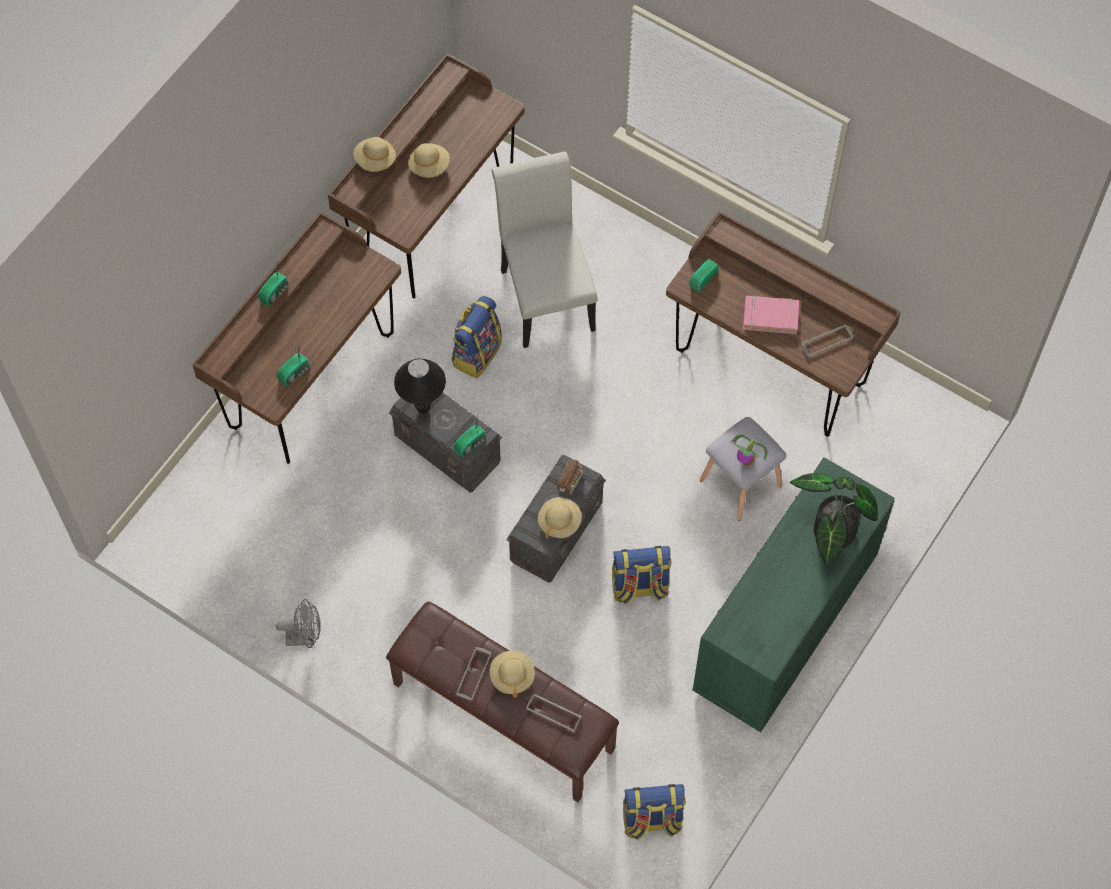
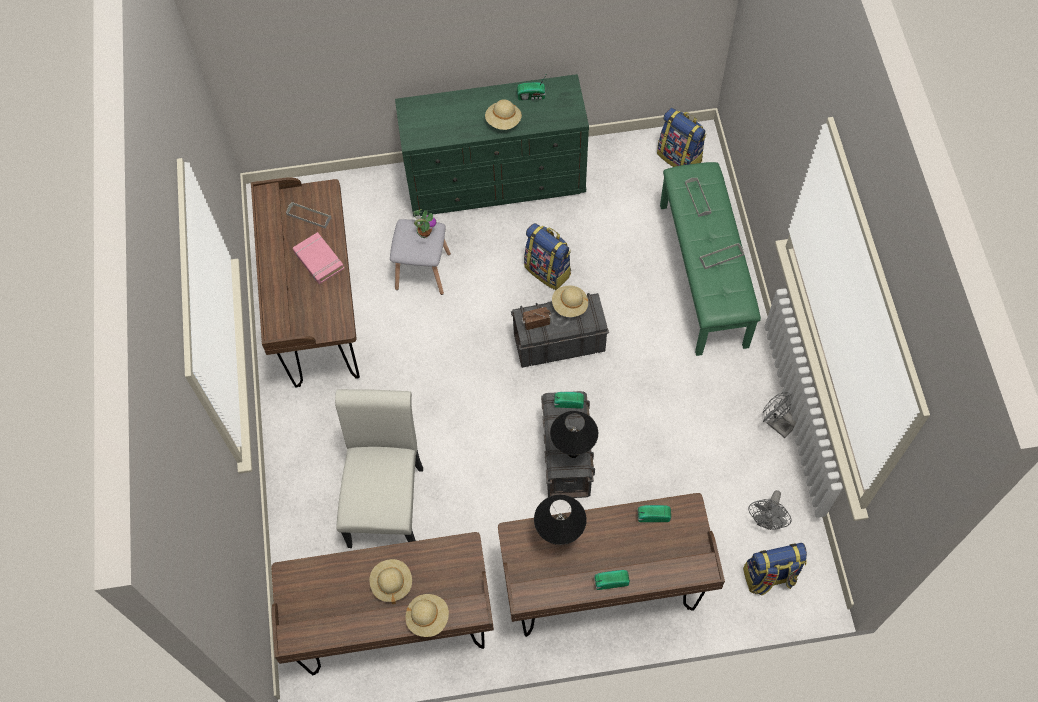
camera: 130 degrees left, 0 degrees up
brown bench [386,601,619,802] -> green bench [660,162,761,356]
backpack [452,296,502,378] -> backpack moved to [743,543,807,596]
beige hat [490,651,535,698] -> beige hat moved to [485,99,522,130]
white chair [492,152,597,348] -> white chair turned 150 degrees clockwise [335,389,423,548]
radio [689,259,719,292] -> radio moved to [517,73,547,100]
potted plant [790,473,878,565] -> none
none -> black table lamp [534,495,587,545]
none -> grey fan [748,490,792,530]

